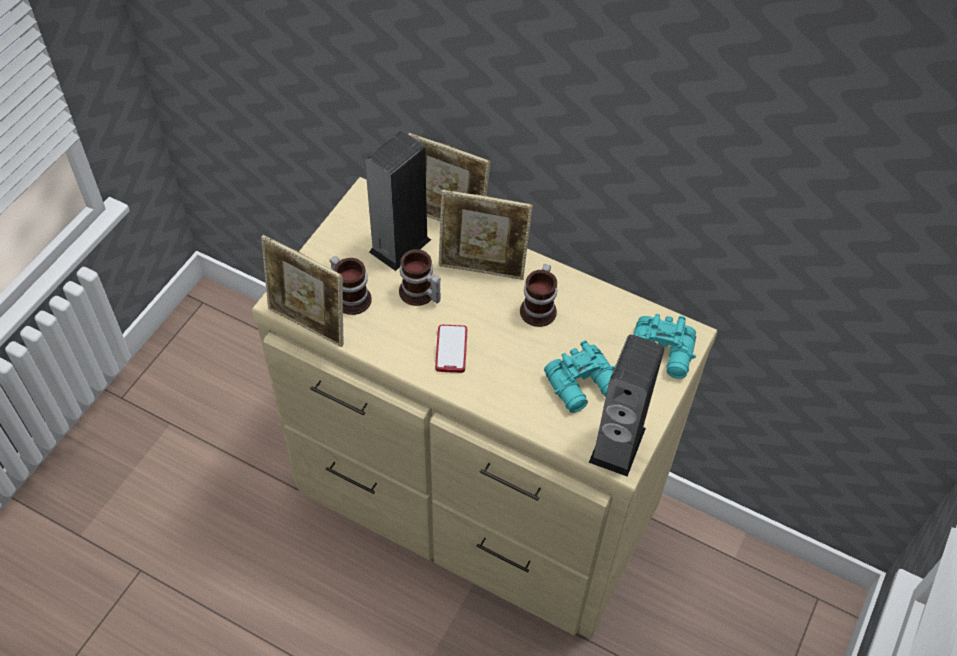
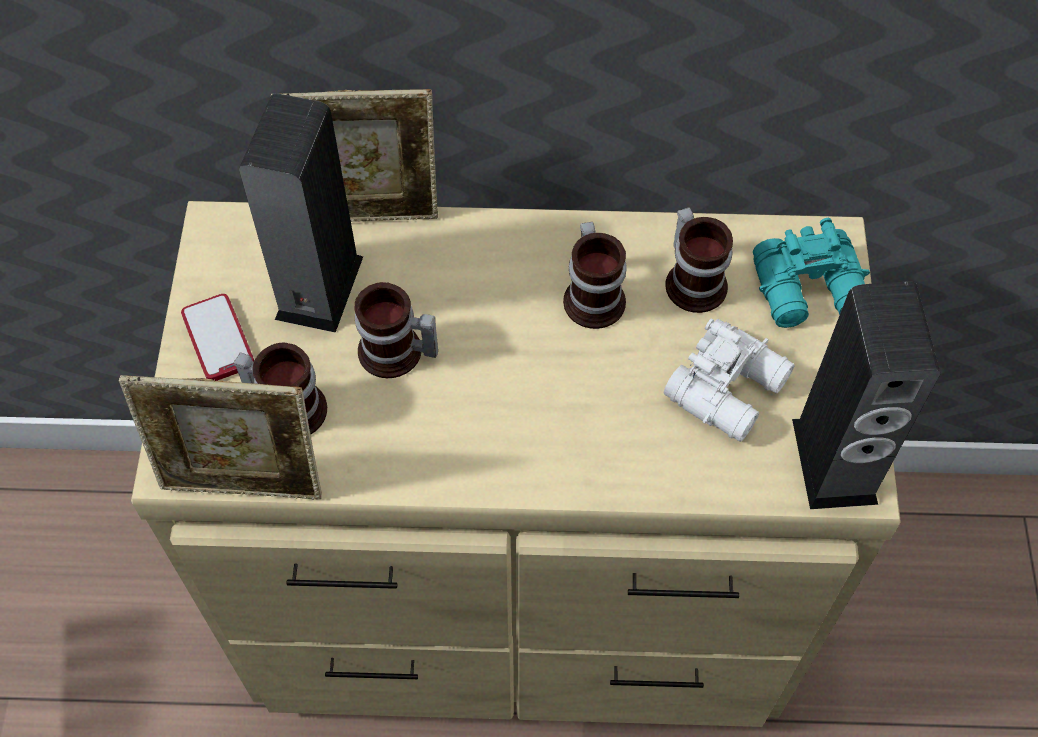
camera: 25 degrees left, 5 degrees up
phone [435,325,467,373] -> phone moved to [181,294,254,381]
picture frame [439,189,533,280] -> none
turquoise binoculars [544,340,615,413] -> white binoculars [664,318,795,442]
none -> mug [665,207,733,313]

